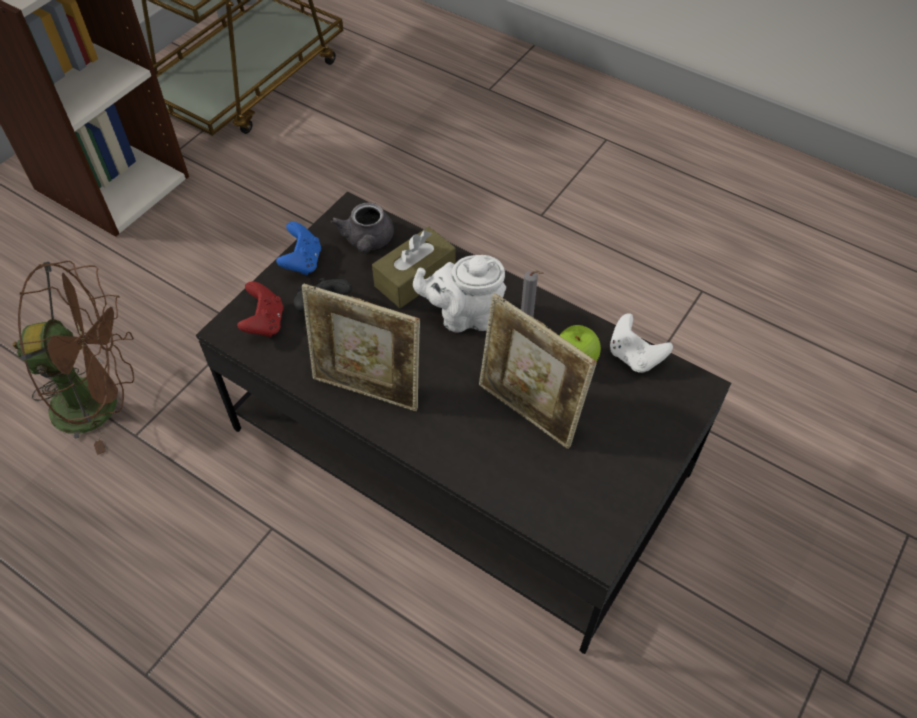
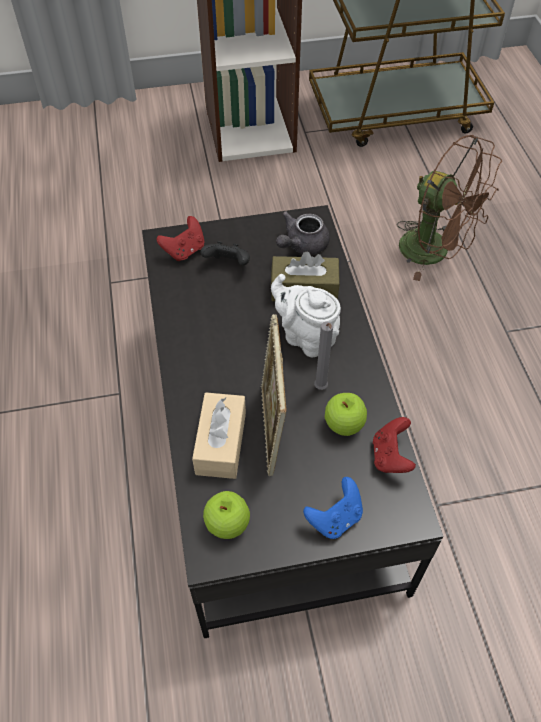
camera: 45 degrees right, 0 degrees up
brown fan [12,261,134,455] -> brown fan moved to [397,135,502,281]
blue game controller [276,222,321,275] -> blue game controller moved to [303,477,363,539]
picture frame [302,284,420,411] -> none
white game controller [610,313,673,373] -> red game controller [373,417,416,473]
none -> beige tissue box [192,392,246,479]
none -> apple [203,491,250,539]

